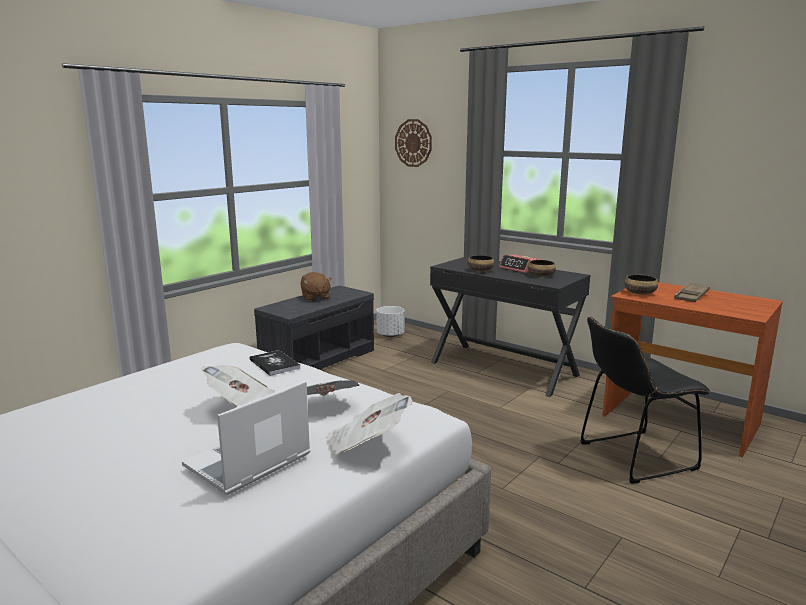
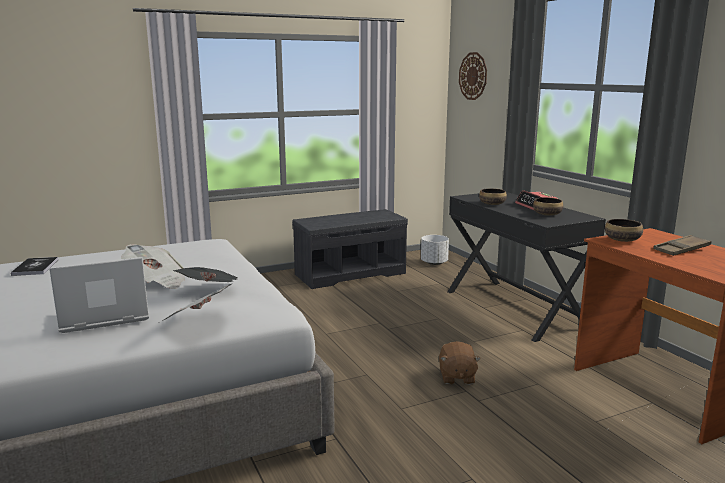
camera: 25 degrees right, 0 degrees up
book [250,350,301,376] -> book moved to [11,257,58,276]
brown plush toy [300,272,332,301] -> brown plush toy moved to [439,341,481,385]
black chair [580,317,710,484] -> none

